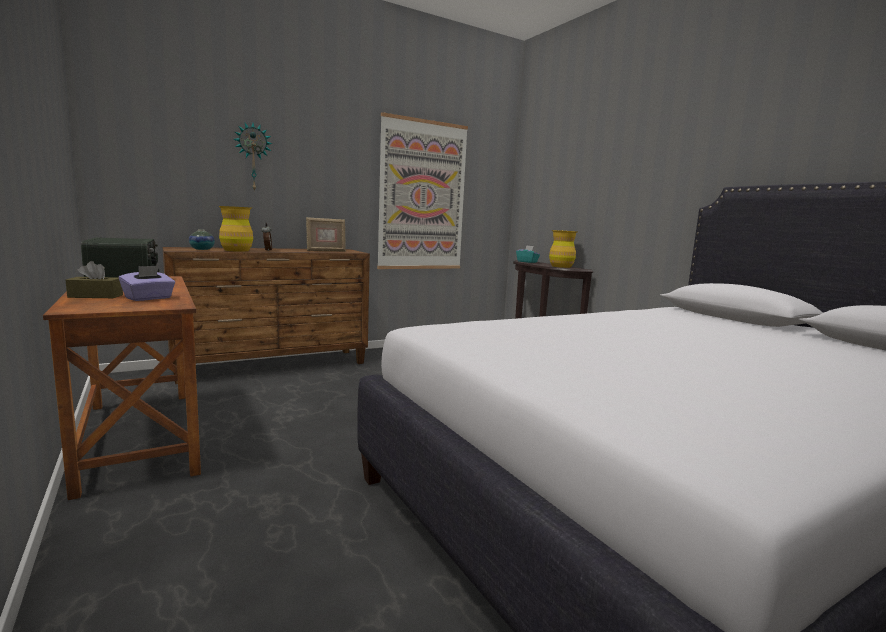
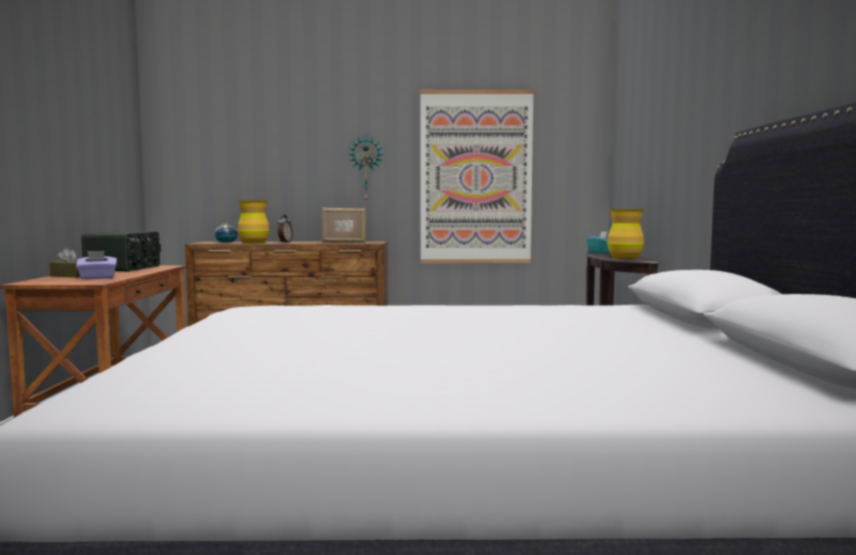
camera: 30 degrees right, 5 degrees down
wall clock [234,123,272,192] -> wall clock moved to [349,136,383,202]

